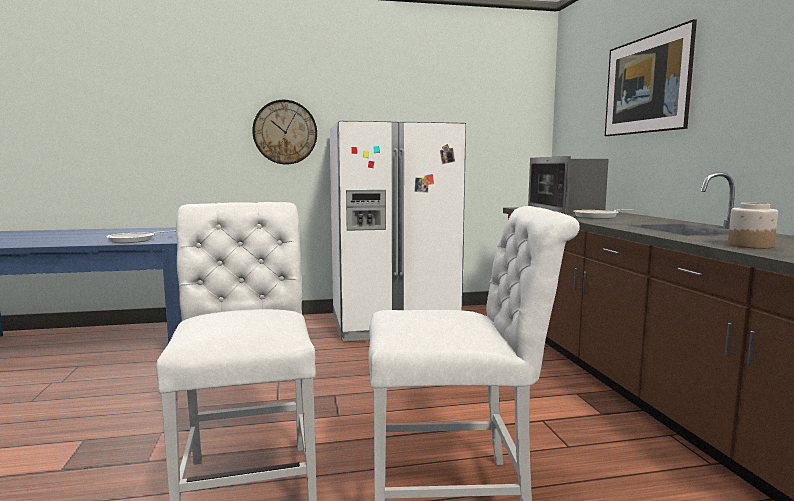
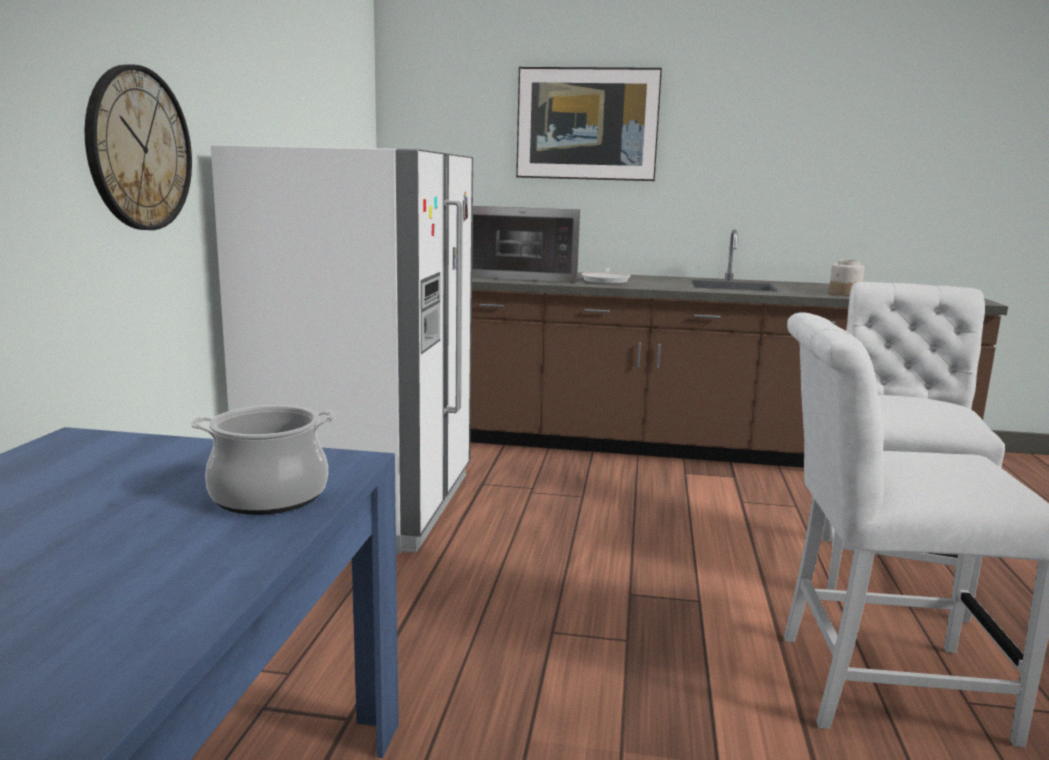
camera: 70 degrees left, 5 degrees up
frying pan [106,231,176,243] -> cooking pot [191,405,336,515]

